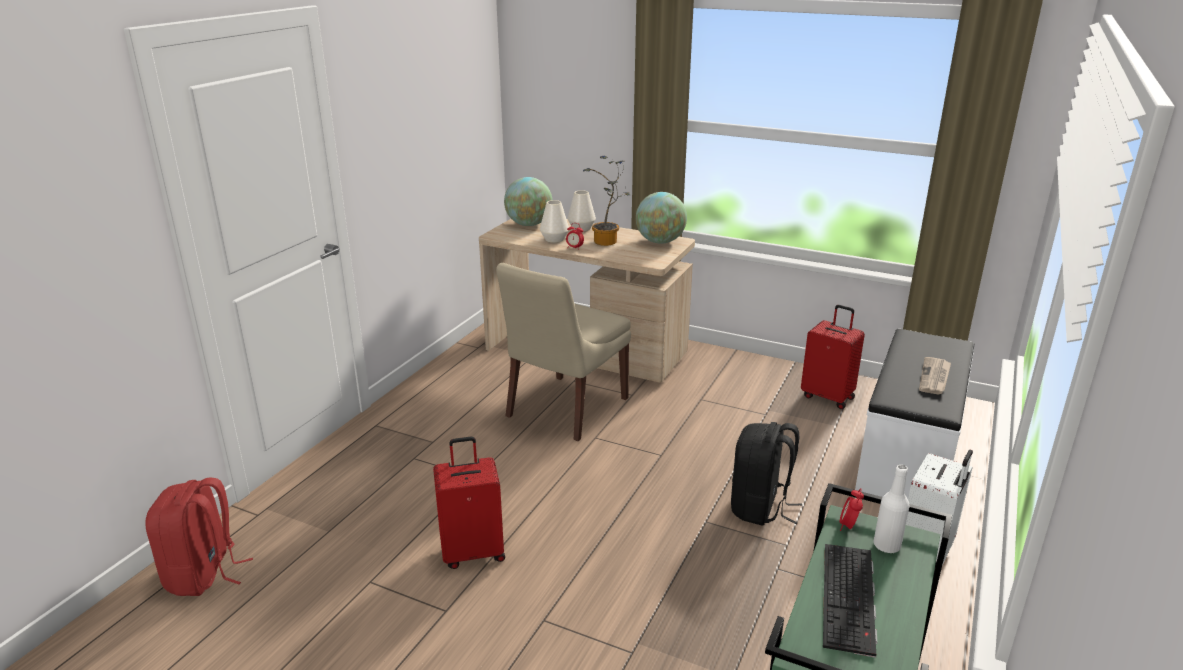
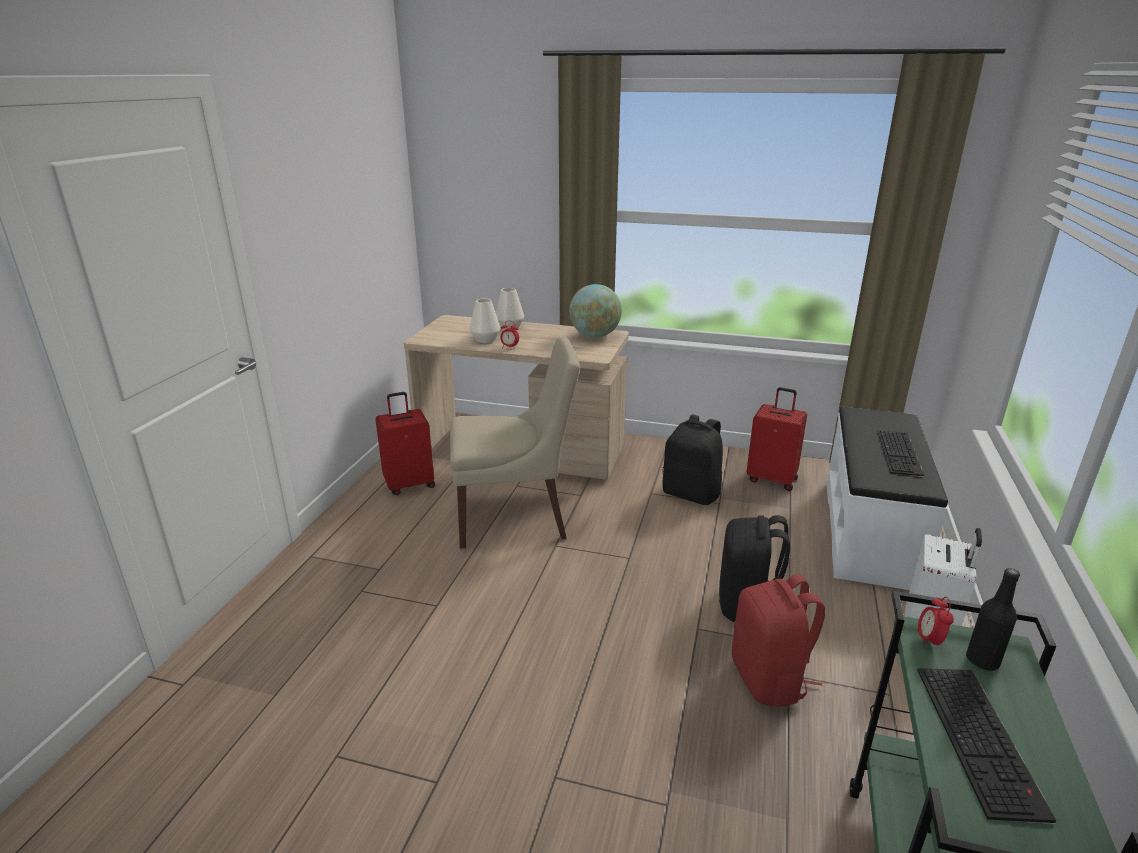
camera: 10 degrees left, 0 degrees up
red backpack [145,478,253,596] -> red backpack moved to [732,574,825,707]
red suitcase [433,437,505,569] -> red suitcase moved to [375,392,435,495]
beige chair [496,263,631,441] -> beige chair turned 120 degrees counterclockwise [450,336,580,549]
globe [504,177,553,226] -> none
potted plant [583,156,631,246] -> none
white bottle [873,465,909,553] -> black bottle [966,568,1020,670]
newspaper [919,357,951,395] -> keyboard [877,430,924,477]
none -> black backpack [662,414,723,505]

